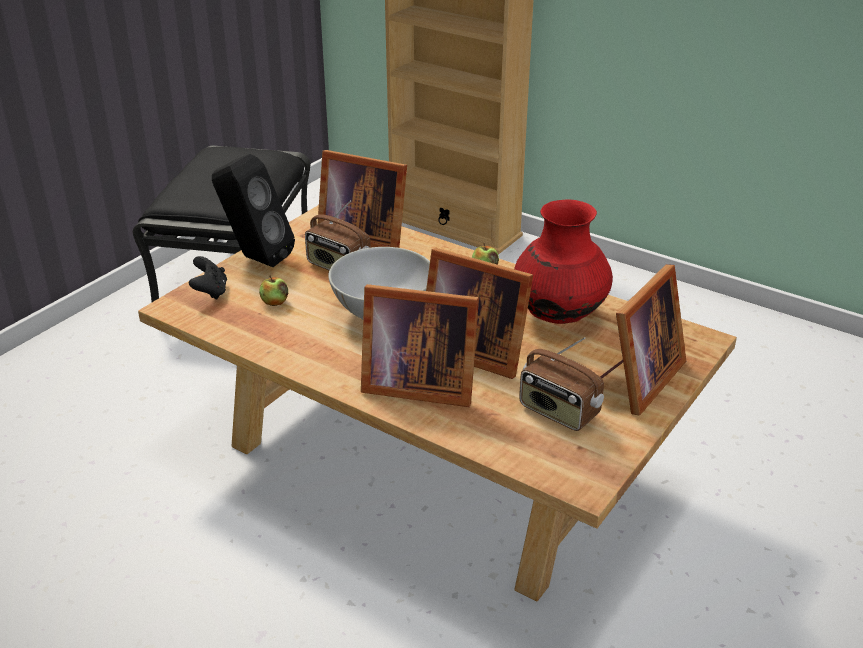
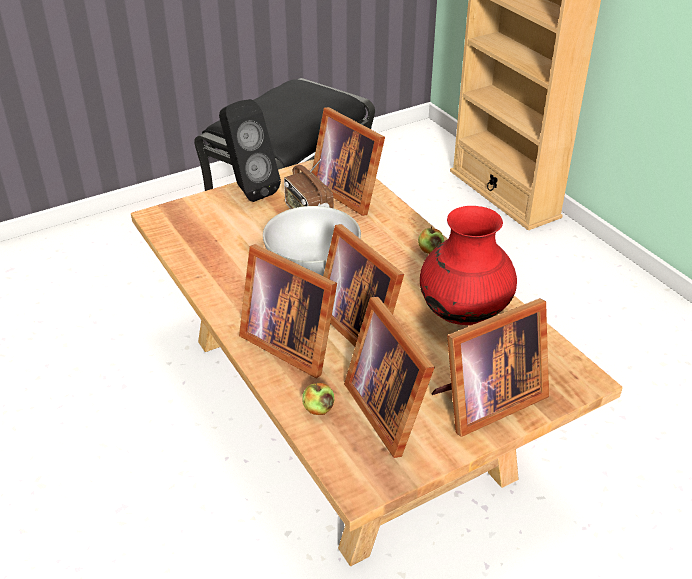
camera: 25 degrees right, 5 degrees up
black game controller [189,256,227,300] -> none
apple [259,275,288,306] -> apple moved to [302,383,334,415]
radio [519,337,604,431] -> picture frame [344,297,435,458]

